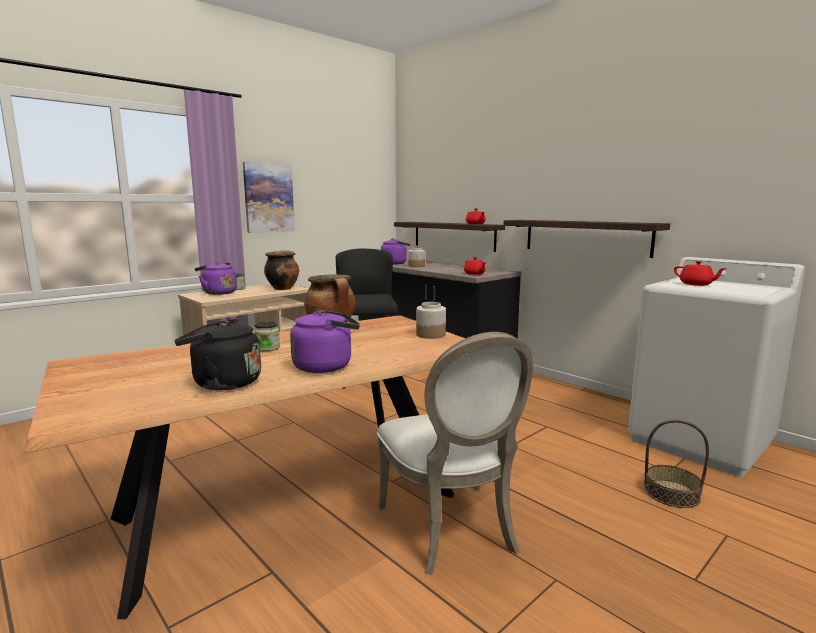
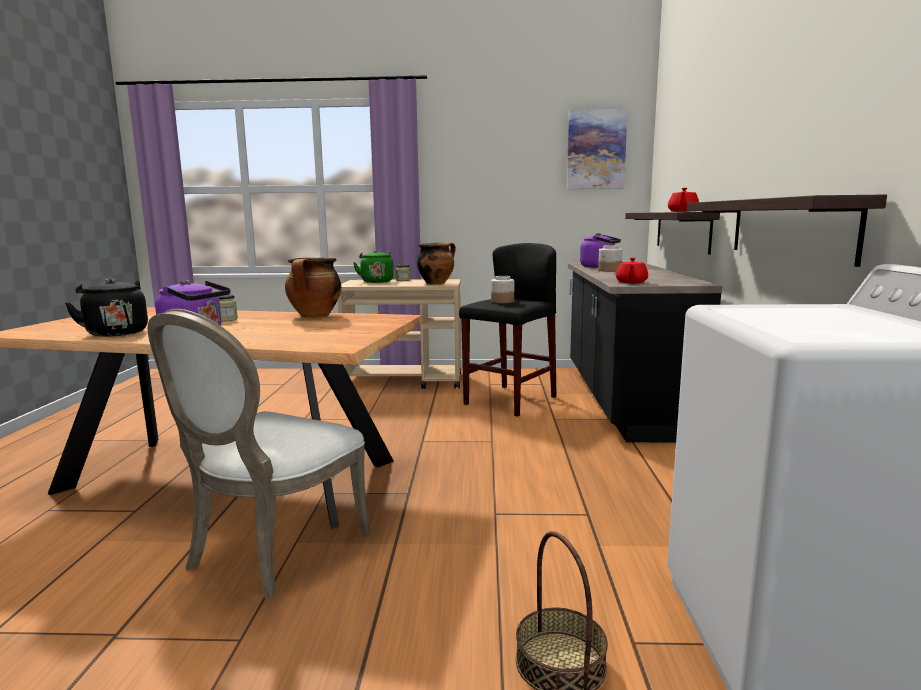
camera: 45 degrees right, 0 degrees up
purple kettle [195,262,237,295] -> green kettle [353,250,393,283]
picture [243,162,295,233] -> picture moved to [567,109,628,189]
jar [416,302,446,339] -> jar moved to [491,276,514,303]
red teapot [674,261,727,286] -> none

